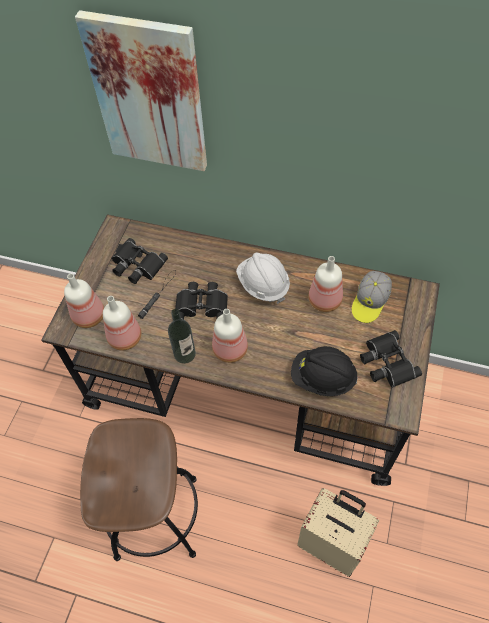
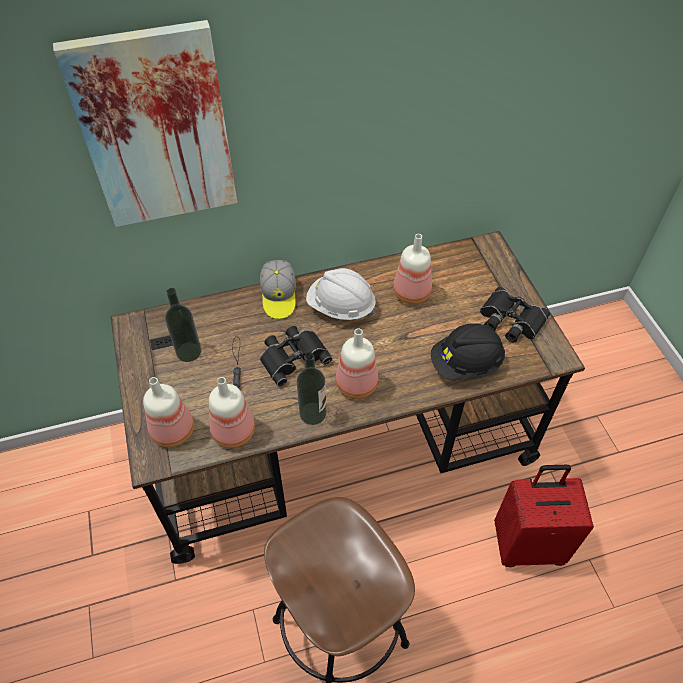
camera: 35 degrees left, 5 degrees down
black binoculars [112,238,168,284] -> bottle [165,288,201,362]
beige suitcase [297,488,379,577] -> red suitcase [494,465,594,567]
cap [352,271,392,323] -> cap moved to [260,260,296,319]

